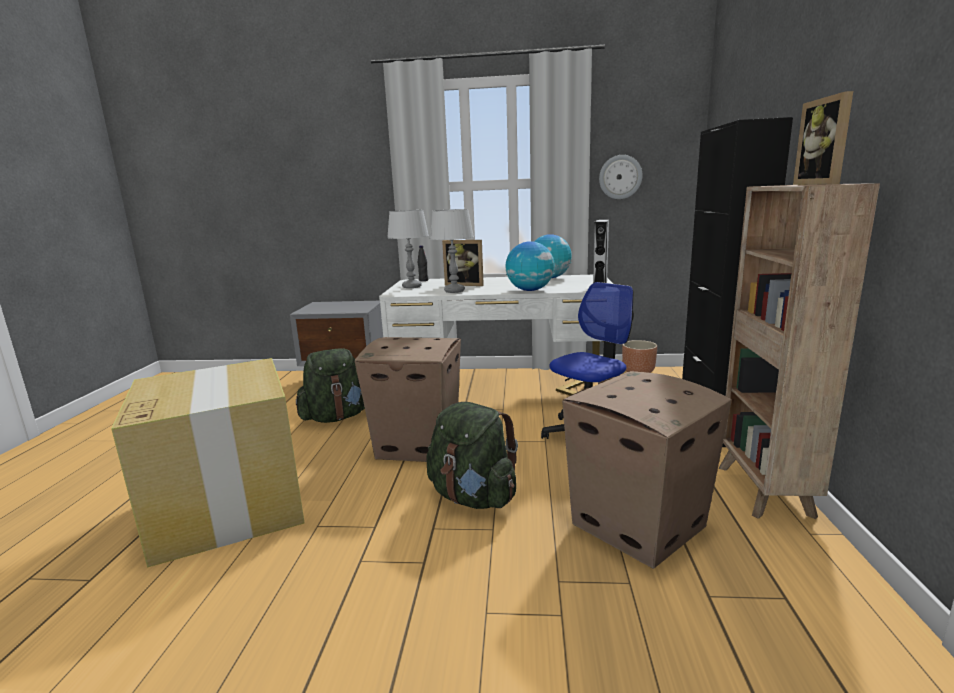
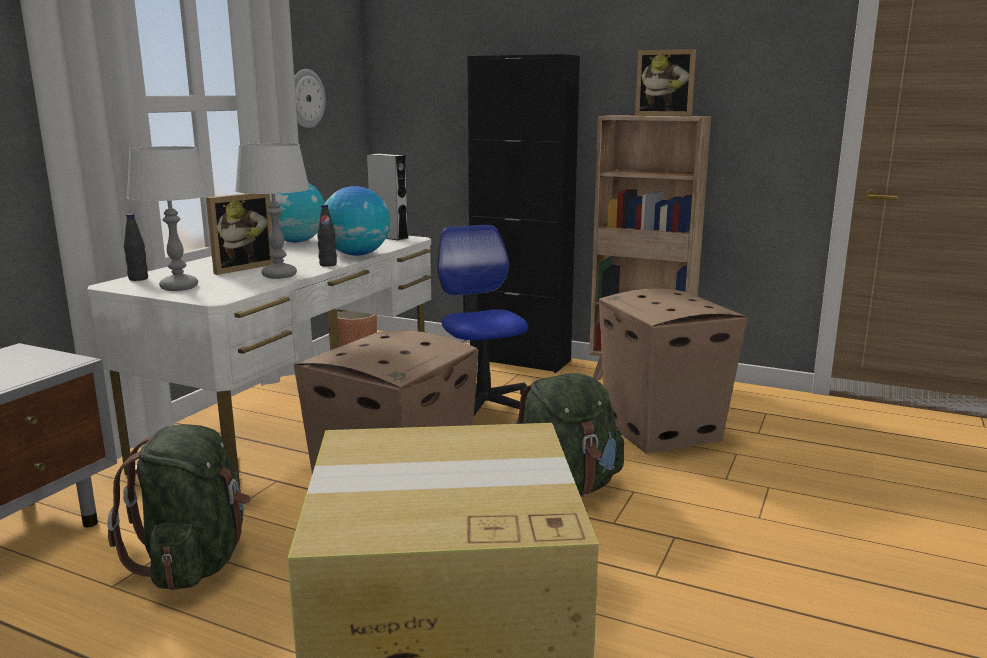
camera: 70 degrees left, 0 degrees up
none -> black bottle [317,204,337,267]

